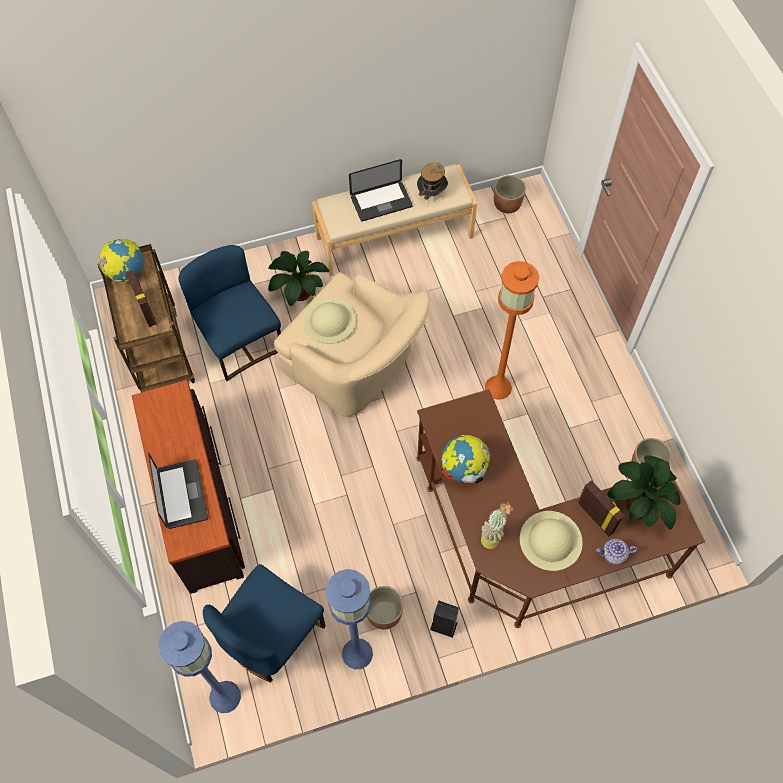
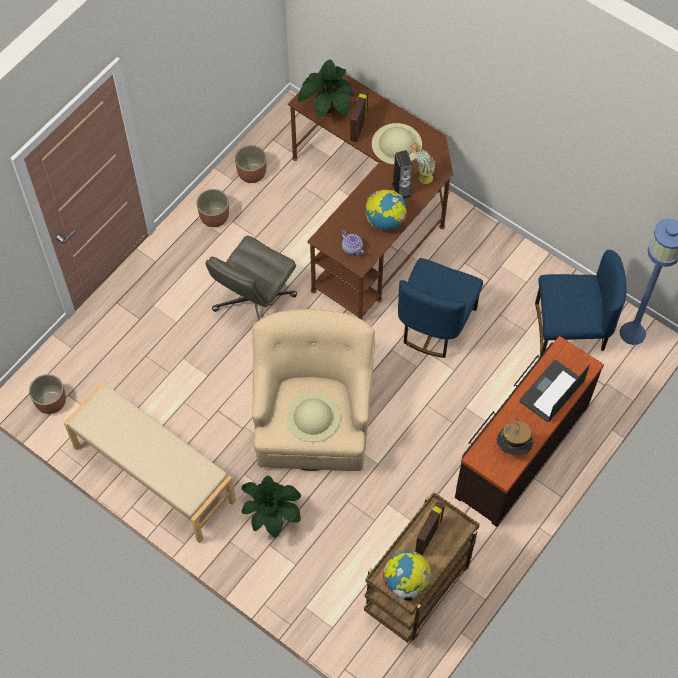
camera: 125 degrees left, 0 degrees up
blue chair [178,245,281,381] -> blue chair moved to [398,258,483,358]
blue floor lamp [326,569,373,669] -> none
laptop [349,159,413,221] -> none
planter [367,586,403,630] -> planter moved to [197,189,229,227]
hat [417,162,448,200] -> hat moved to [497,419,535,455]
speaker [430,600,459,638] -> speaker moved to [392,150,413,199]
orange floor lamp [485,261,539,400] -> grey office chair [205,236,297,321]
teapot [596,539,638,565] -> teapot moved to [341,230,364,256]

